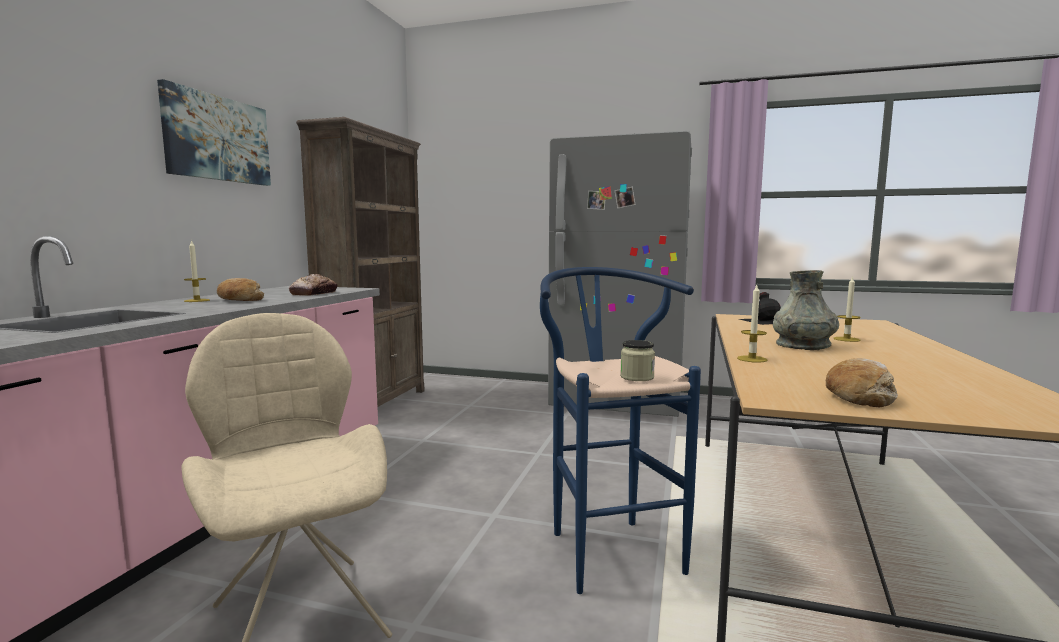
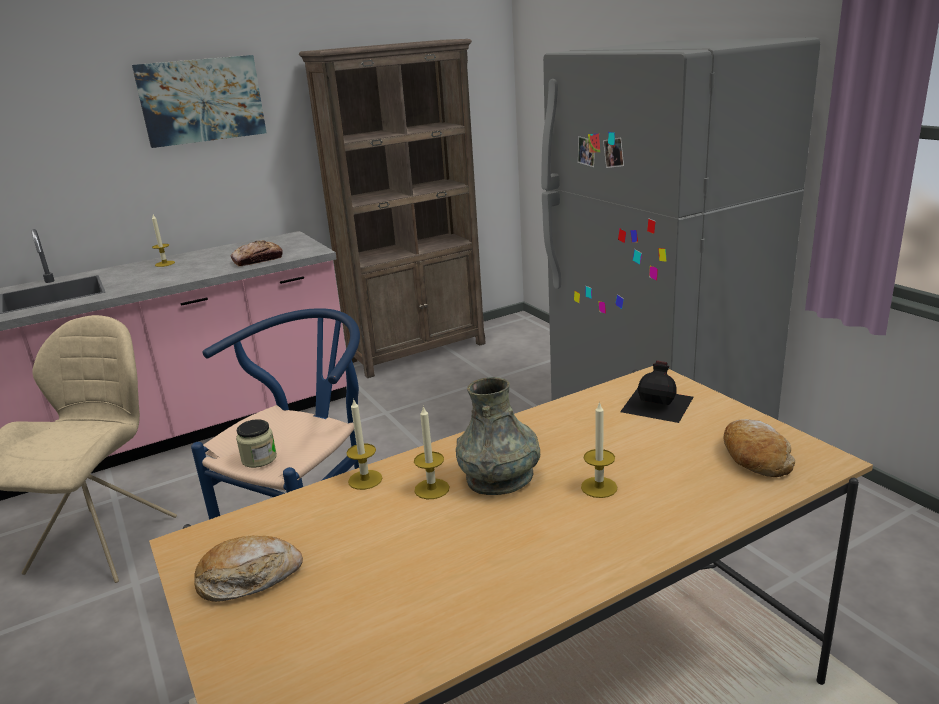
camera: 45 degrees right, 15 degrees up
bread [217,278,264,301] -> bread moved to [724,419,795,477]
none -> candle [414,405,449,499]

